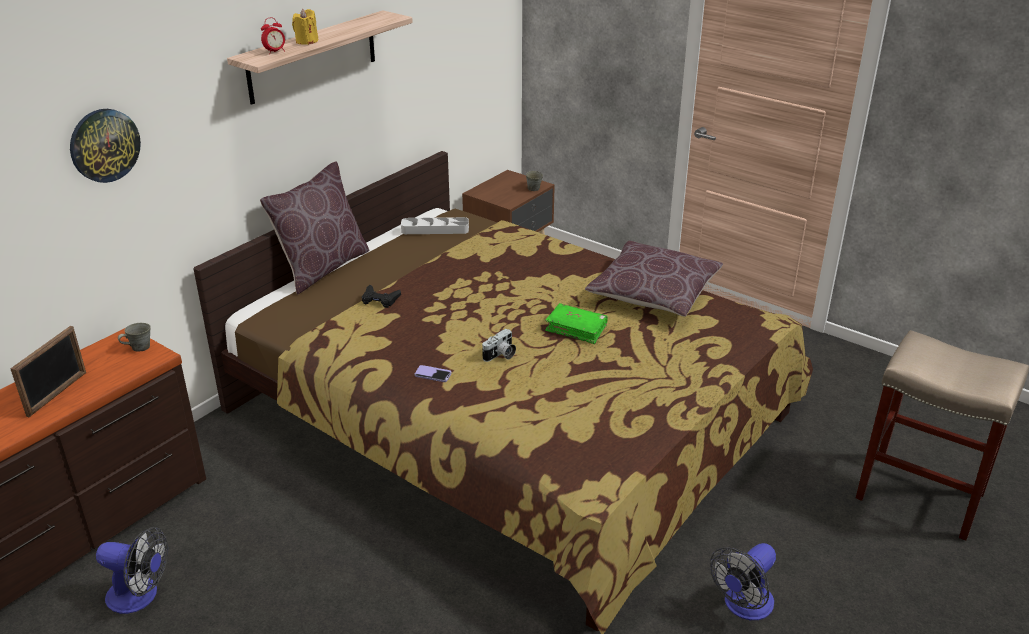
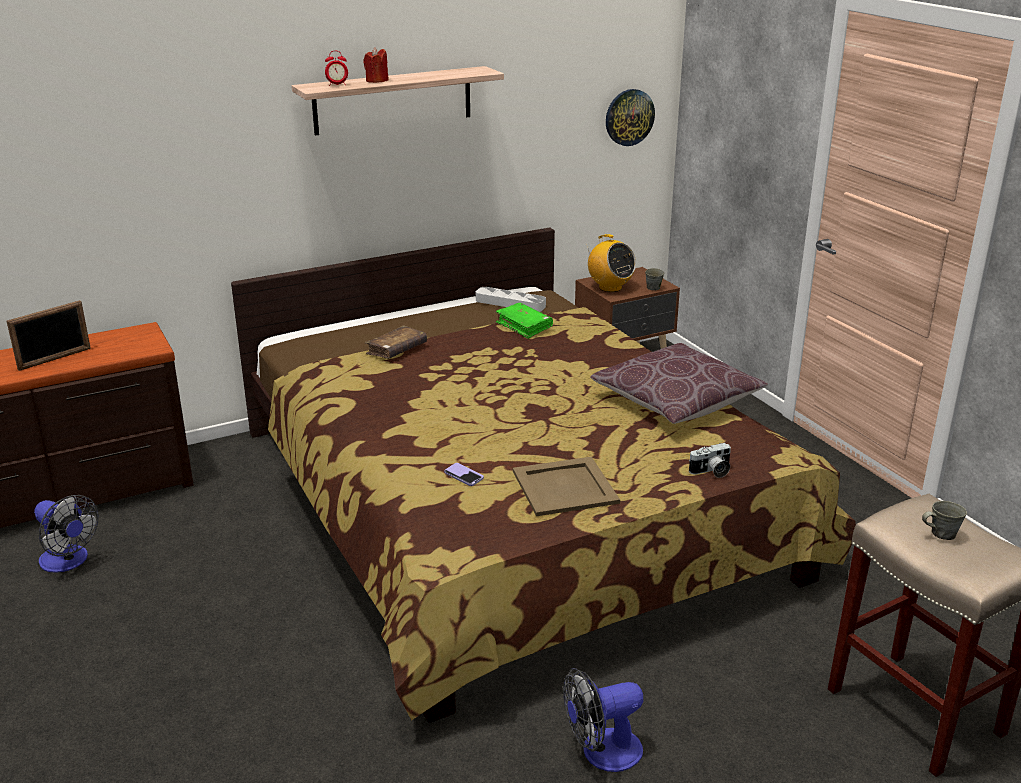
camera: 25 degrees right, 5 degrees down
wall clock [70,109,141,183] -> wall clock moved to [606,89,655,146]
grey mug [118,323,151,352] -> grey mug moved to [922,501,967,540]
brown pillow [260,161,369,295] -> none
yellow candle [292,9,318,45] -> red candle [363,47,389,83]
black game controller [362,285,401,308] -> brown book [365,325,427,359]
phone [415,365,452,382] -> phone moved to [444,463,484,486]
camera [482,329,516,362] -> camera moved to [689,443,731,478]
green book [545,303,608,344] -> green book moved to [496,303,553,339]
none -> beige tray [513,456,620,516]
none -> radio [585,234,636,292]

